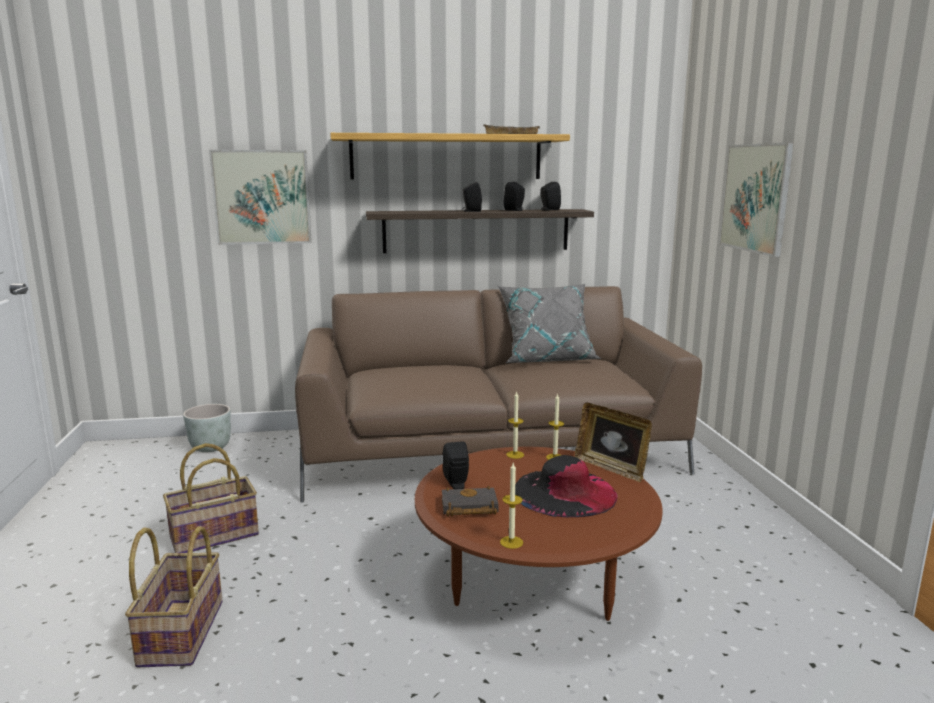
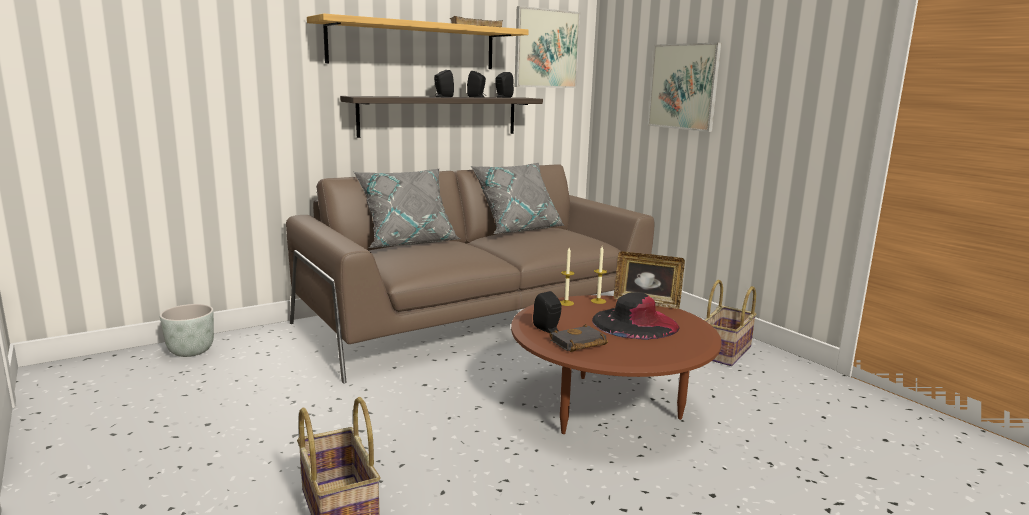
camera: 25 degrees left, 0 degrees up
basket [163,443,259,553] -> basket moved to [705,280,757,366]
picture [209,150,312,245] -> picture moved to [515,6,580,88]
candle [500,463,523,549] -> none
none -> grey pillow [353,169,461,248]

